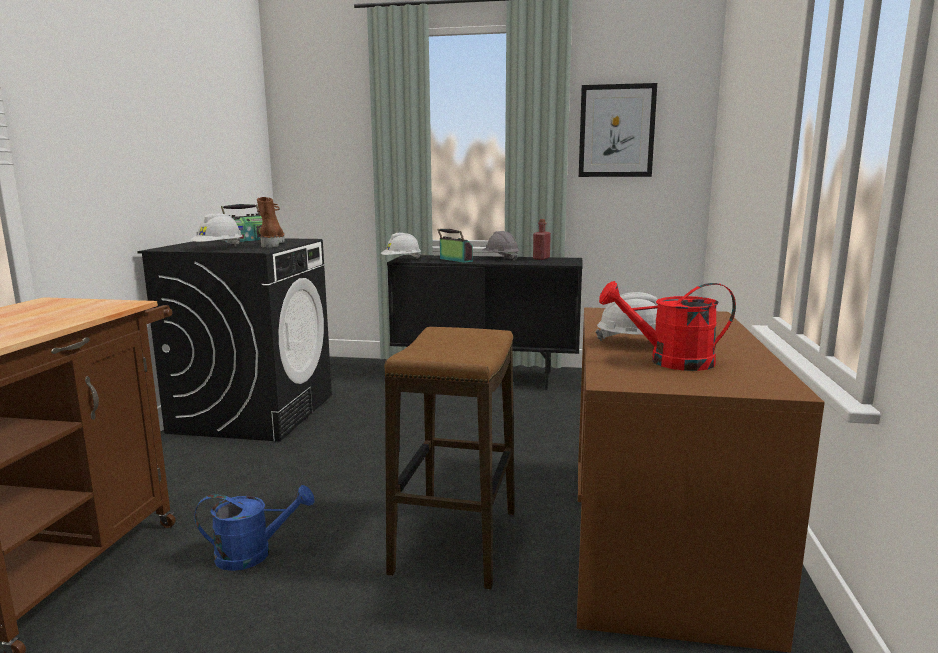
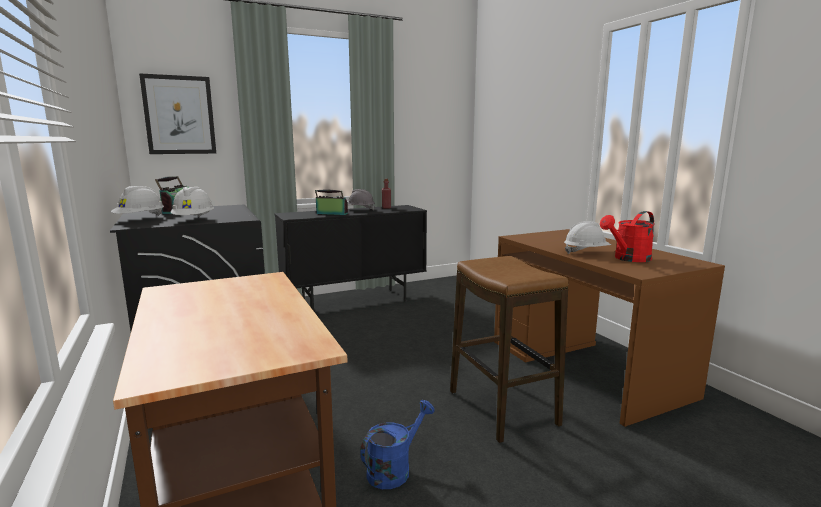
camera: 35 degrees left, 0 degrees up
brown boot [257,197,285,248] -> none
white hard hat [381,233,421,259] -> white hard hat moved to [111,186,164,216]
picture [579,83,657,177] -> picture moved to [139,73,216,154]

